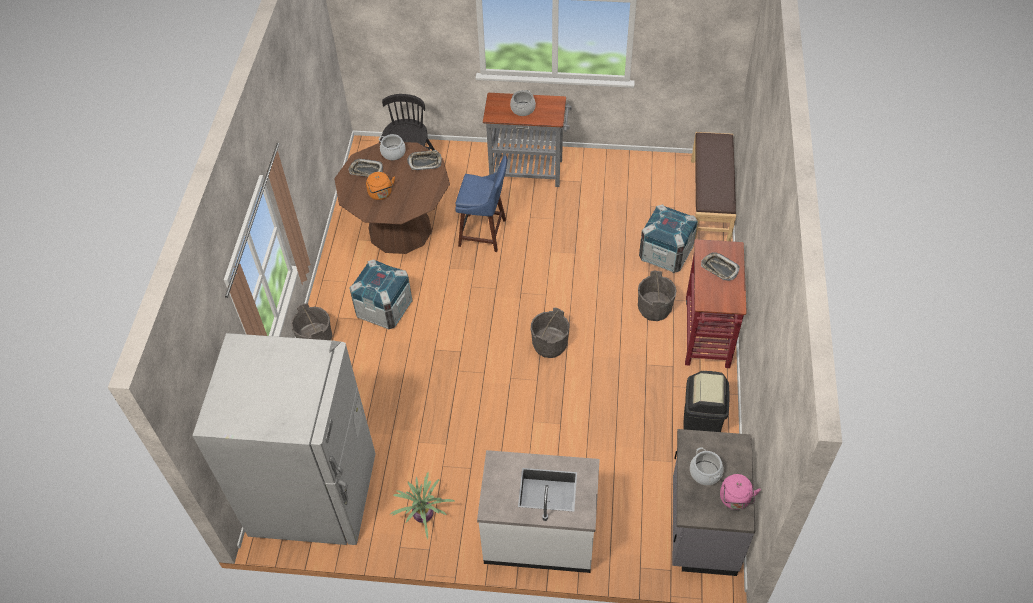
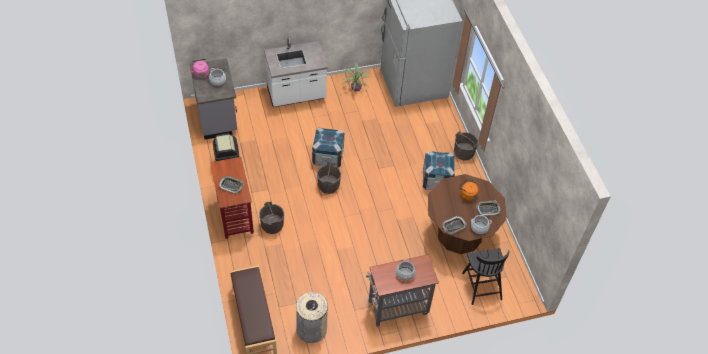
camera: 155 degrees right, 0 degrees up
blue chair [455,156,507,252] -> none
crate [639,205,698,273] -> crate moved to [312,127,344,167]
none -> beige trash can [296,292,328,343]

